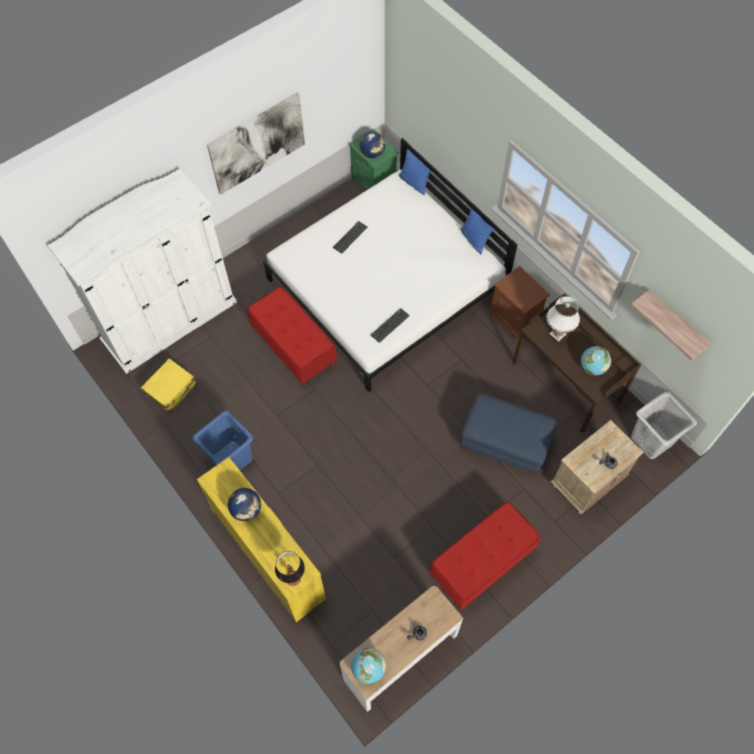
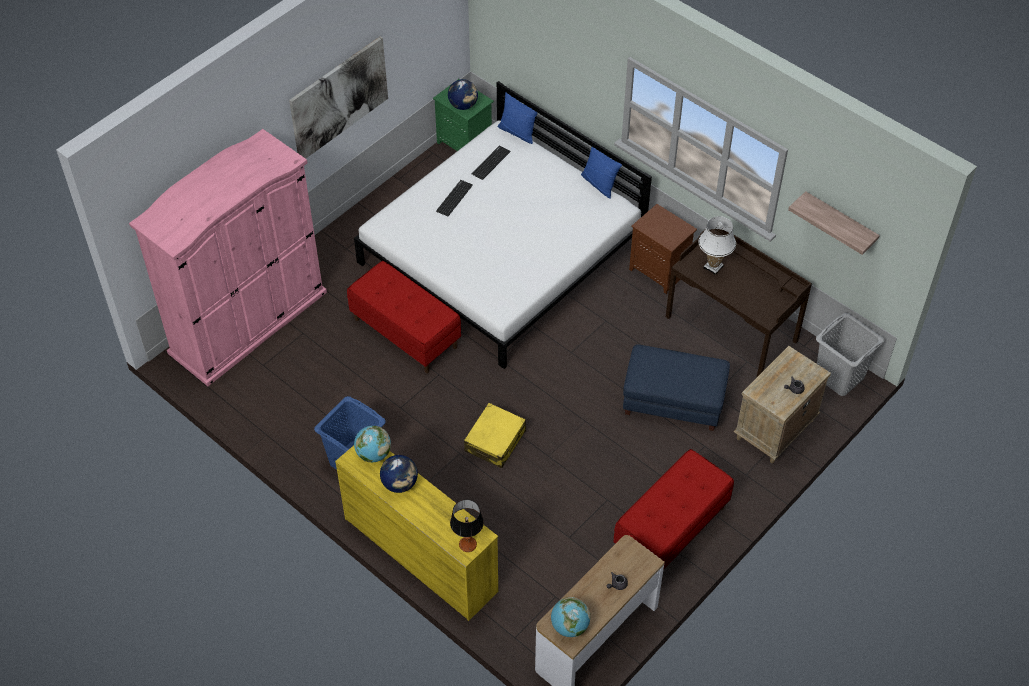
camera: 10 degrees left, 10 degrees down
white wardrobe [47,169,237,374] -> pink wardrobe [129,129,327,387]
yellow suitcase [141,358,197,413] -> yellow suitcase moved to [464,403,526,468]
keyboard [371,308,410,343] -> keyboard moved to [472,146,511,180]
globe [581,346,611,376] -> globe moved to [354,425,391,462]

